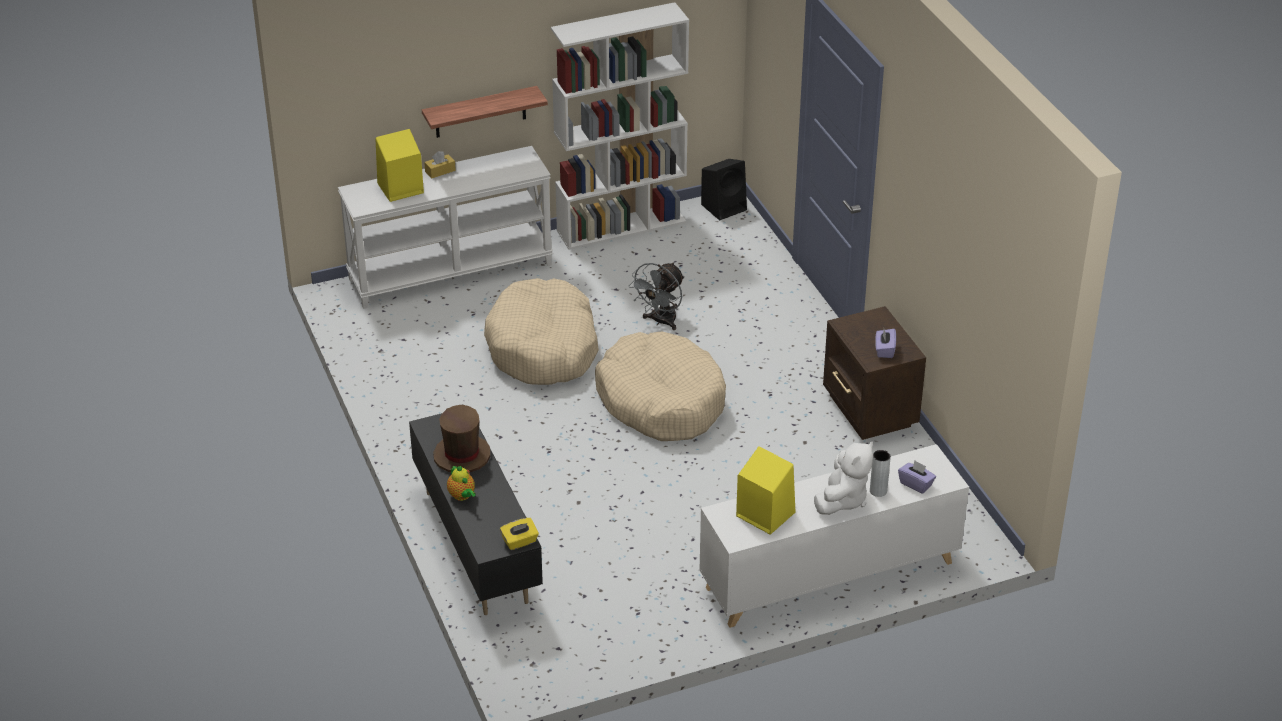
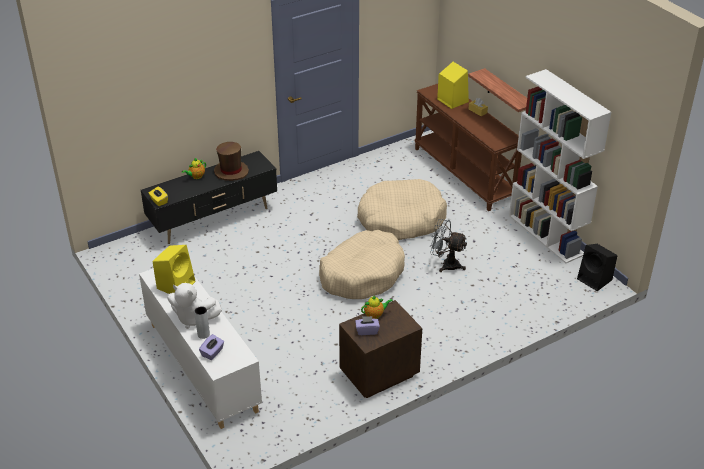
camera: 80 degrees right, 0 degrees up
white console table [338,146,553,309] -> brown console table [414,84,522,211]
none -> teapot [361,295,393,319]

